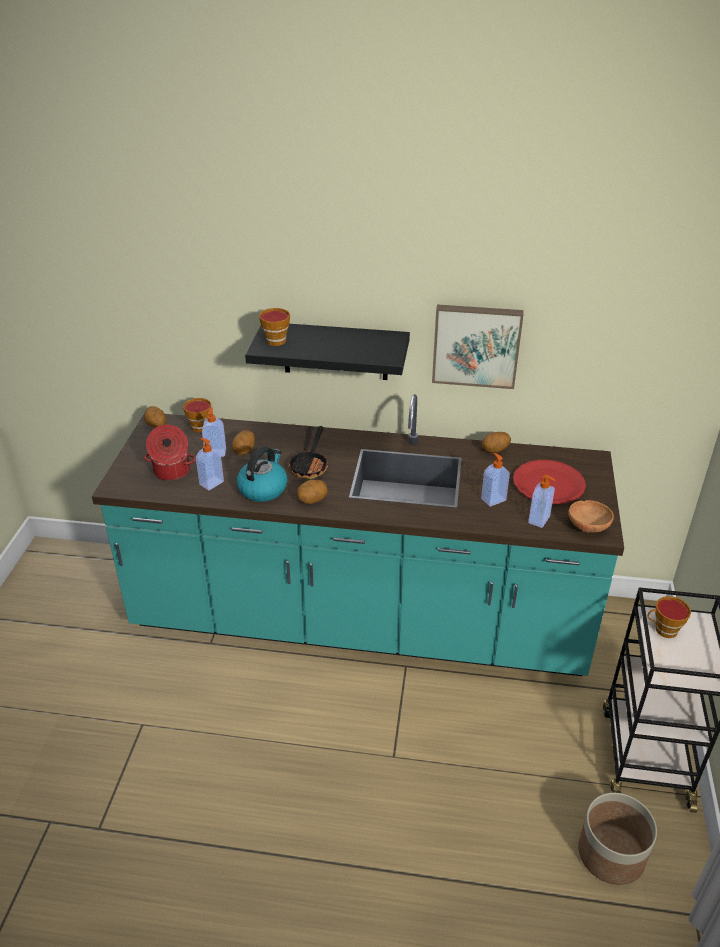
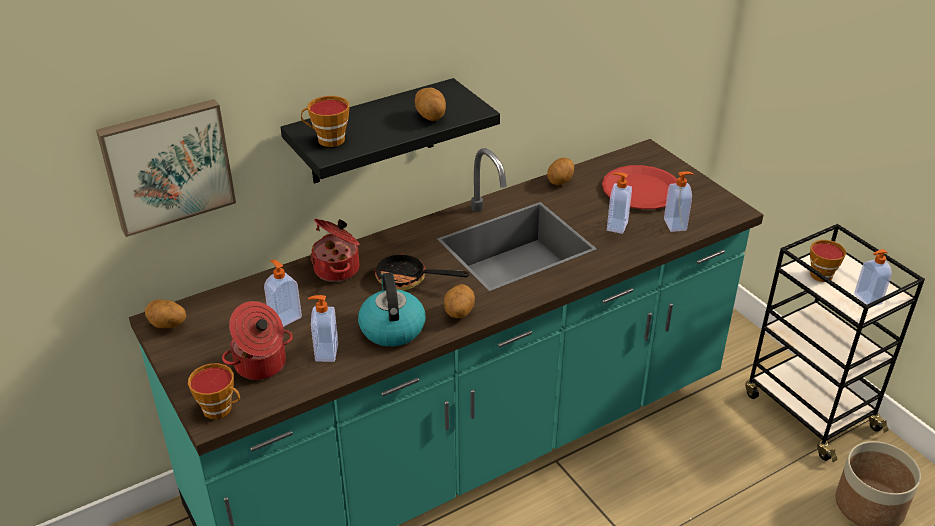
camera: 40 degrees left, 0 degrees up
cup [183,398,211,432] -> cup moved to [188,363,240,419]
potato [232,430,255,455] -> potato moved to [415,88,446,121]
frying pan [288,426,328,479] -> frying pan turned 135 degrees clockwise [374,253,469,291]
picture [432,305,523,389] -> picture moved to [96,99,236,237]
brown bowl [568,500,614,533] -> none
none -> cooking pot [310,219,360,282]
none -> soap dispenser [854,249,892,306]

